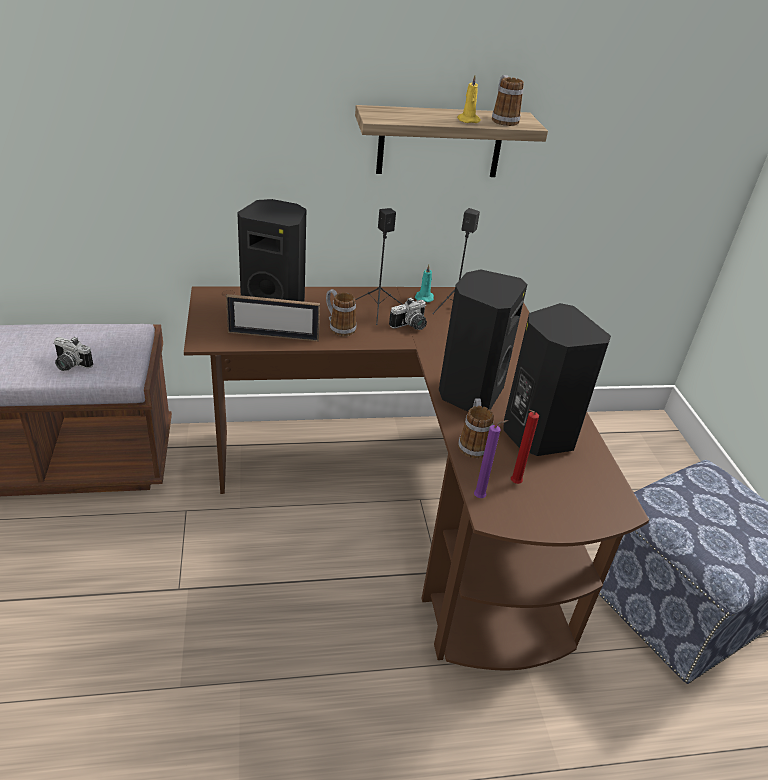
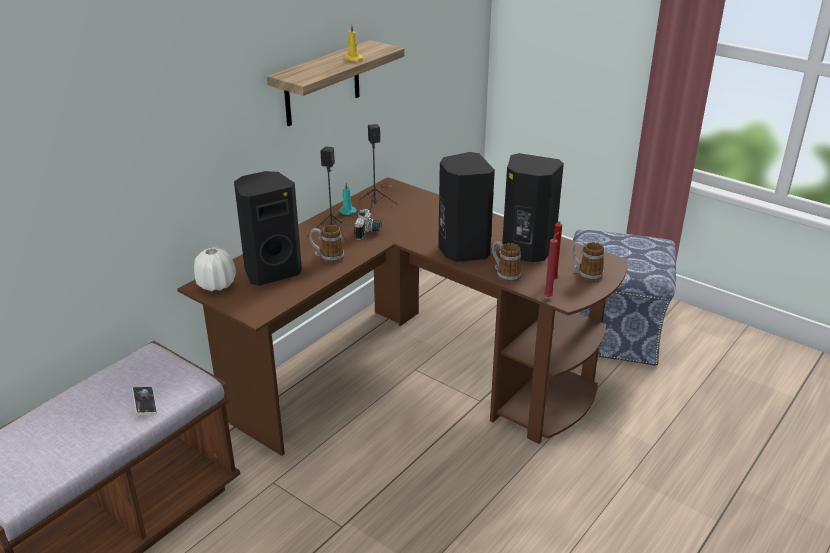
camera: 40 degrees left, 5 degrees down
camera [54,337,93,371] -> phone [132,387,157,414]
picture frame [226,294,320,341] -> none
purple candle [474,420,509,498] -> red candle [544,231,560,297]
mug [492,75,524,126] -> mug moved to [571,242,604,281]
none -> white vase [194,248,236,291]

